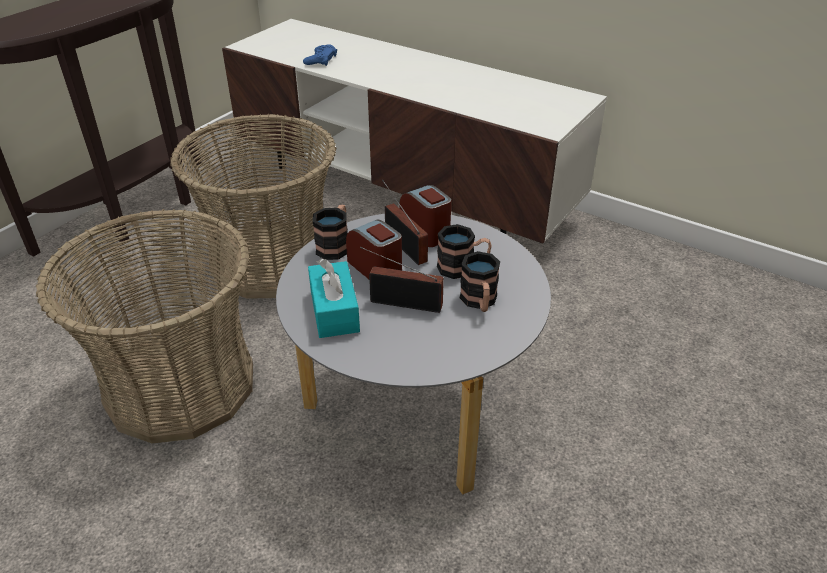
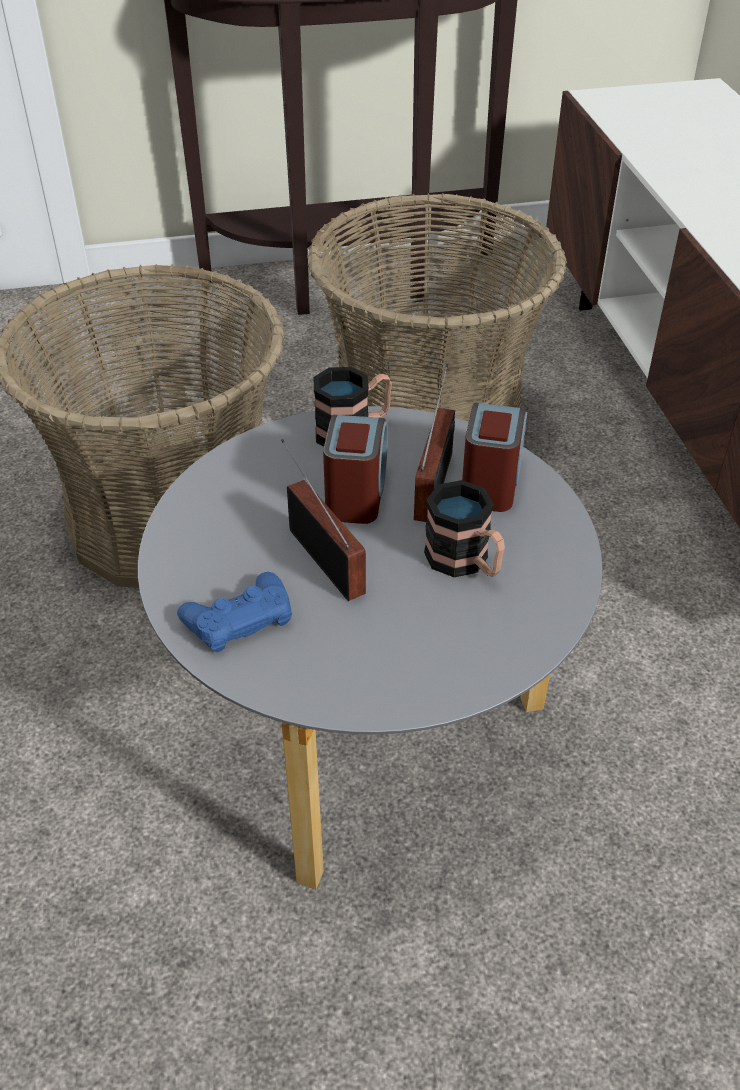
camera: 45 degrees right, 5 degrees up
blue game controller [303,45,337,66] -> blue game controller moved to [177,572,292,652]
turquoise tissue box [308,259,360,338] -> none
mug [460,251,500,312] -> none

